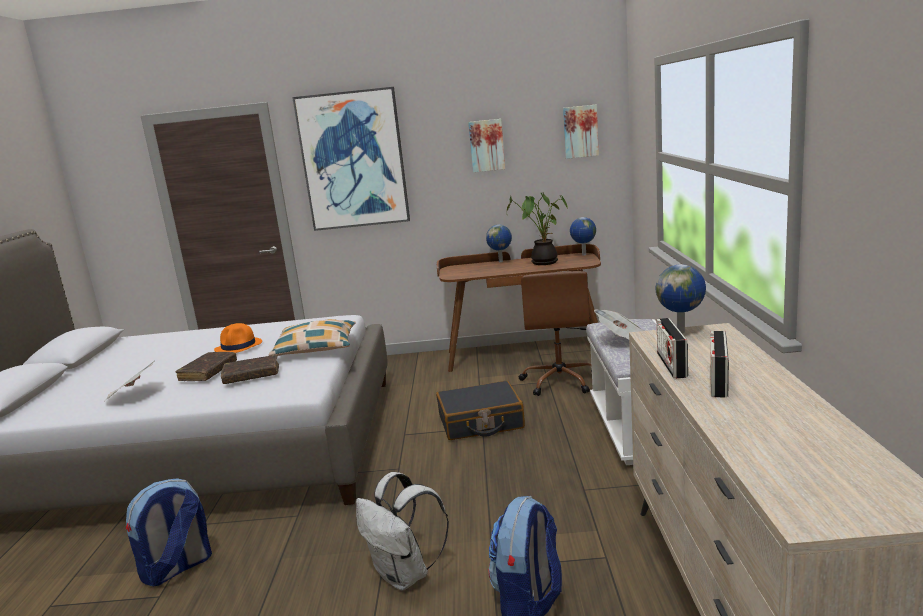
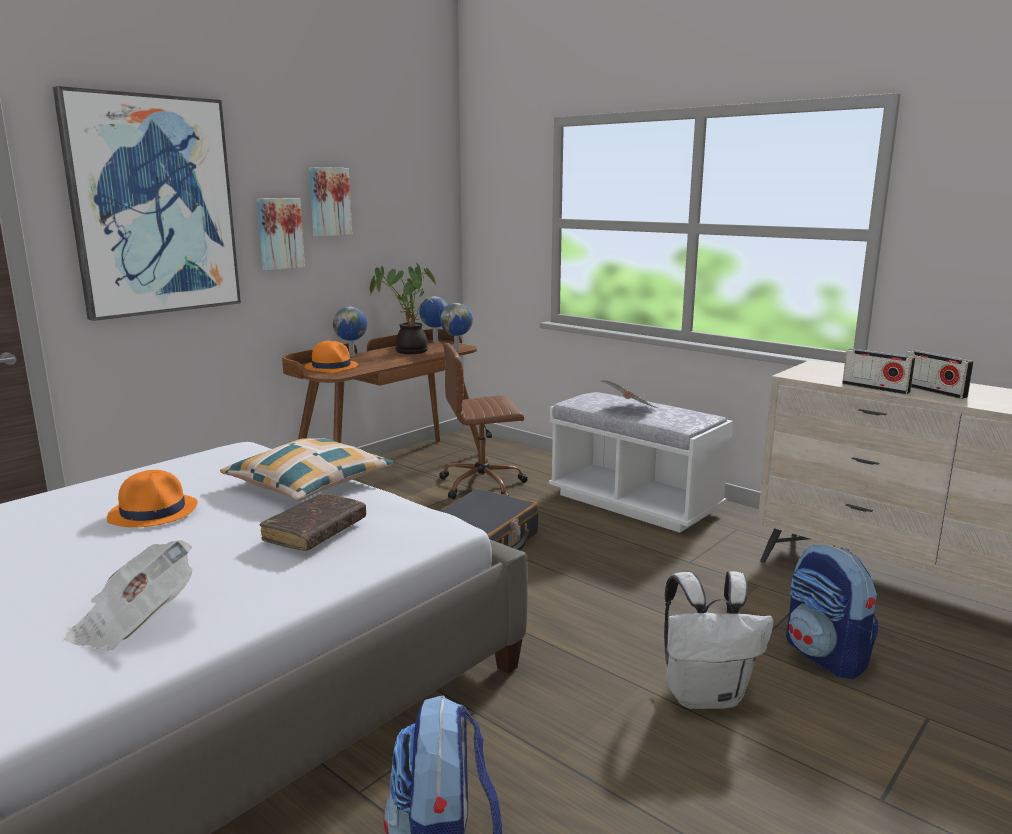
camera: 50 degrees left, 0 degrees up
brown book [176,352,237,381] -> none
brown office chair [519,271,592,396] -> brown office chair turned 120 degrees clockwise [439,342,528,500]
picture [563,104,599,159] -> picture moved to [257,198,305,270]
globe [656,264,706,334] -> globe moved to [440,303,473,351]
none -> orange hat [304,340,358,373]

